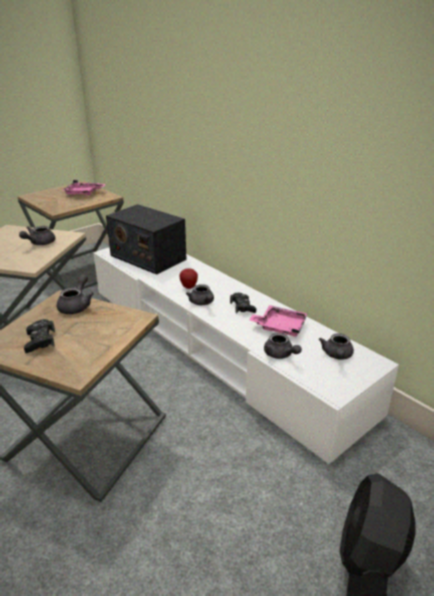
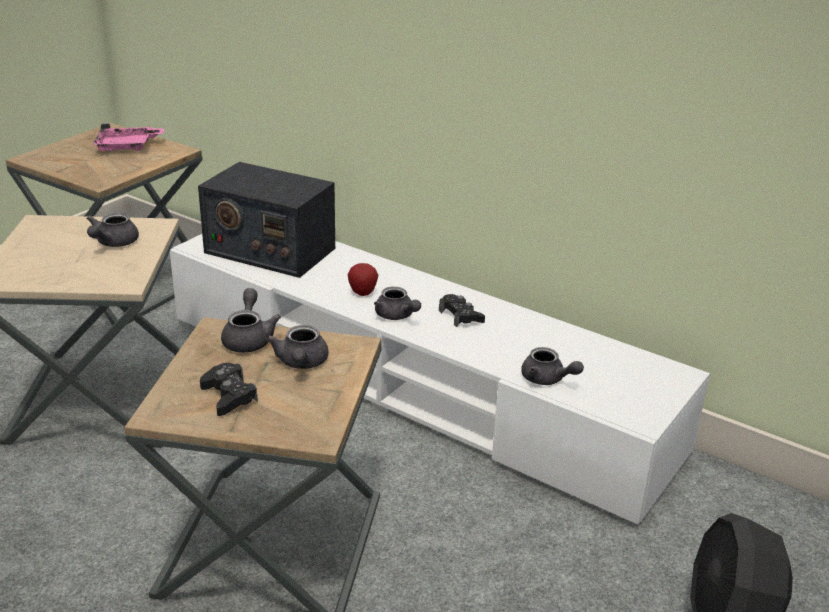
camera: 15 degrees left, 0 degrees up
pink tray [249,305,307,337] -> none
grey teapot [319,333,354,360] -> grey teapot moved to [266,325,328,369]

